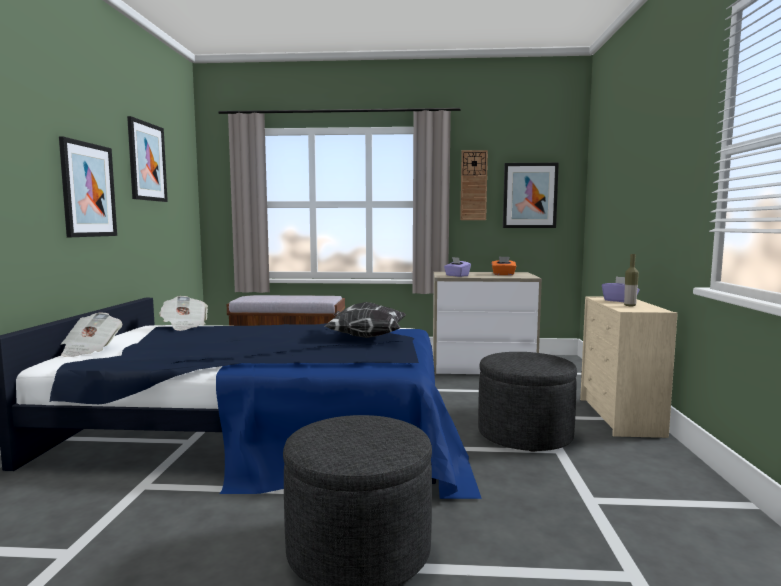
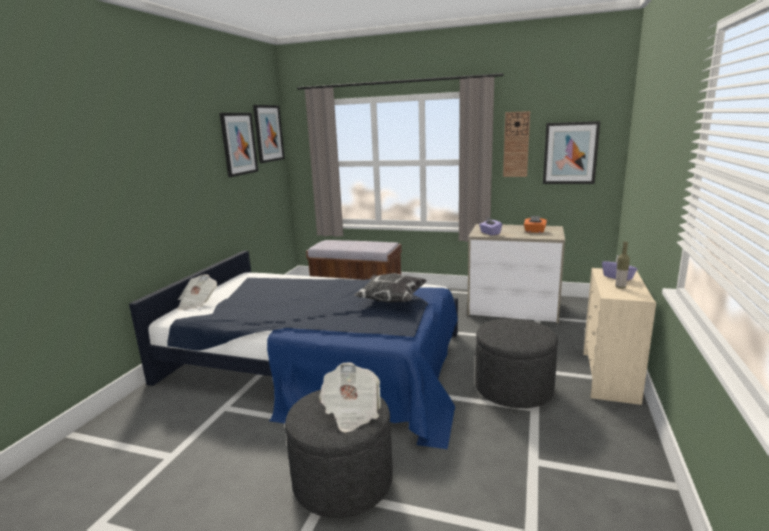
camera: 15 degrees right, 10 degrees up
picture [59,136,117,237] -> picture moved to [253,105,285,163]
newspaper [159,296,208,331] -> newspaper moved to [319,362,381,433]

